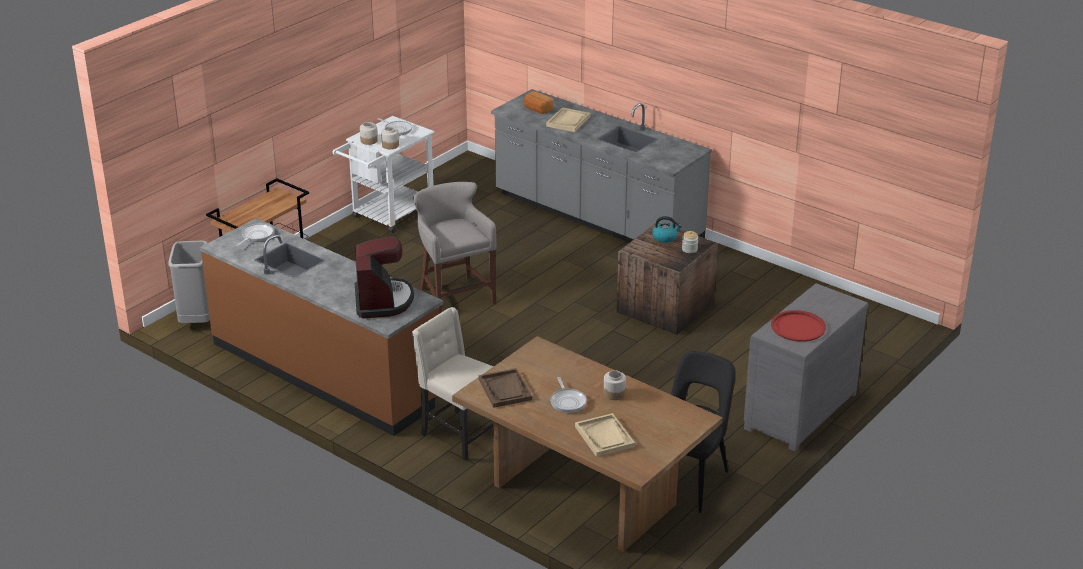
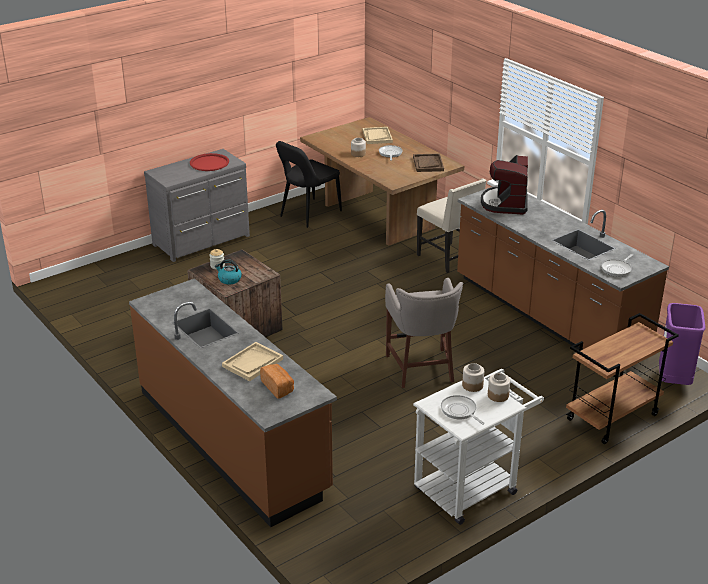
camera: 165 degrees left, 0 degrees up
grey trash can [168,241,210,323] -> purple trash can [659,303,705,385]
grey counter [491,89,712,243] -> brown counter [129,278,337,527]

